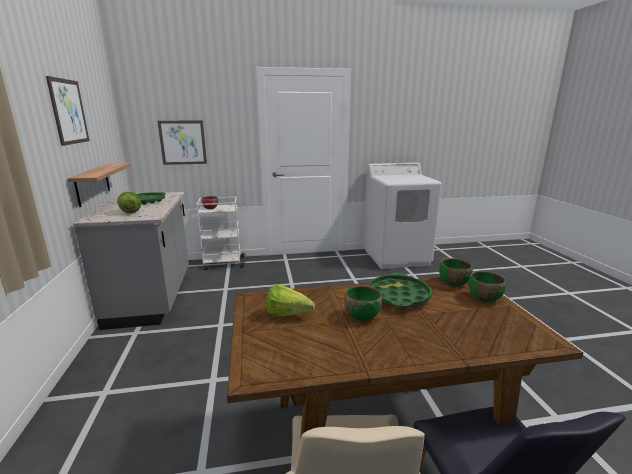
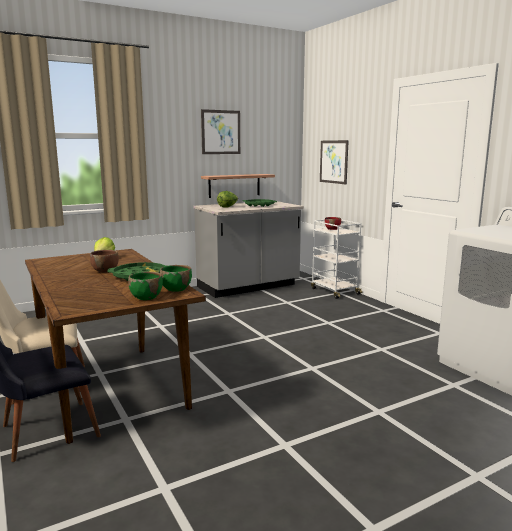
camera: 70 degrees right, 5 degrees down
green bowl [344,285,382,321] -> brown bowl [90,250,119,273]

